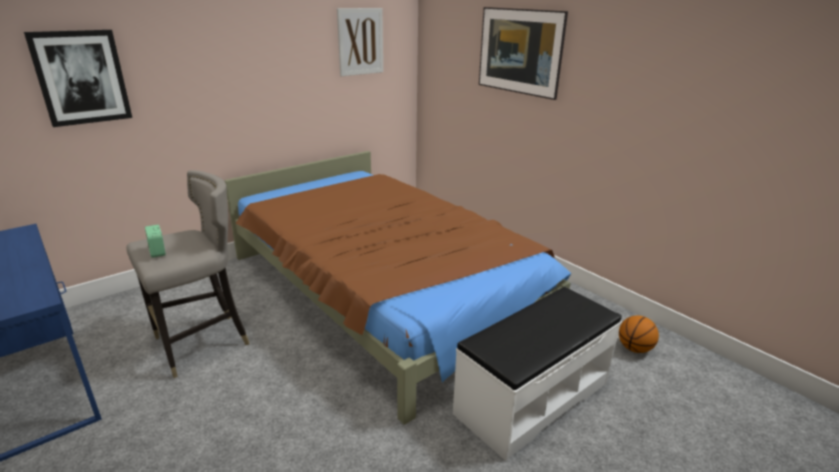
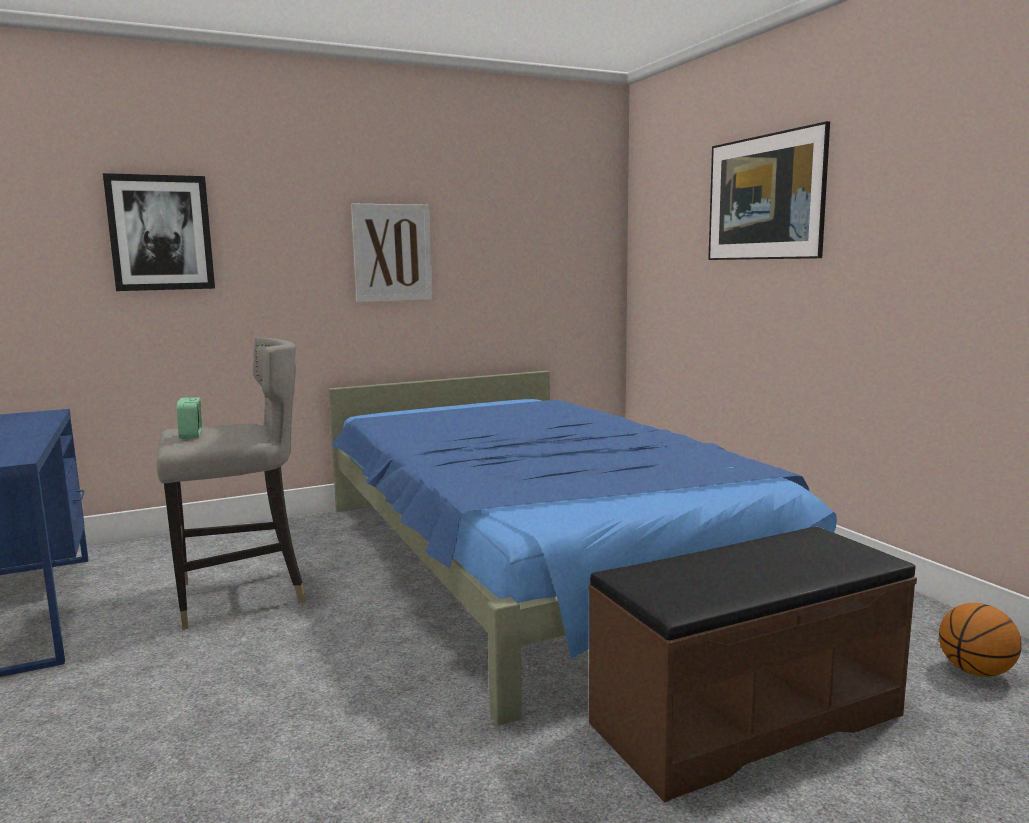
camera: 15 degrees right, 15 degrees down
brown bed [224,151,571,425] -> blue bed [328,371,837,726]
picture [337,8,383,76] -> picture moved to [351,204,433,302]
white bench [453,287,622,461] -> brown bench [588,527,917,802]

